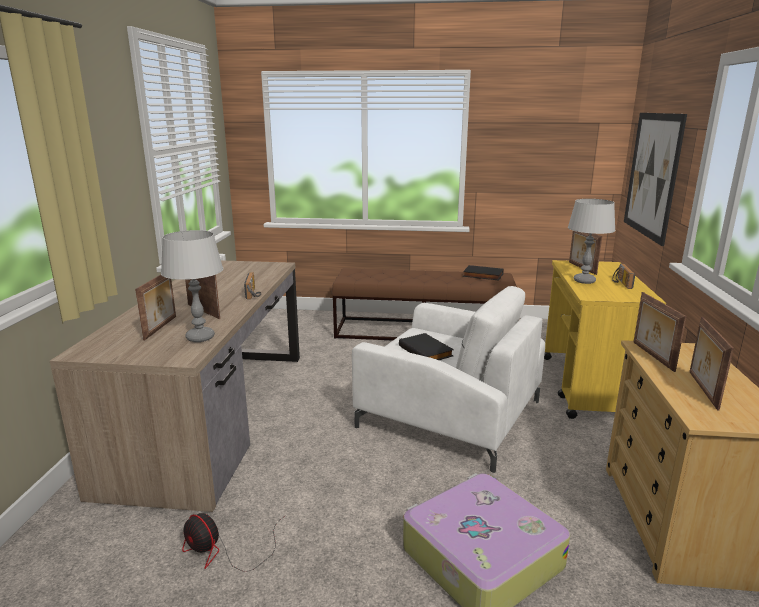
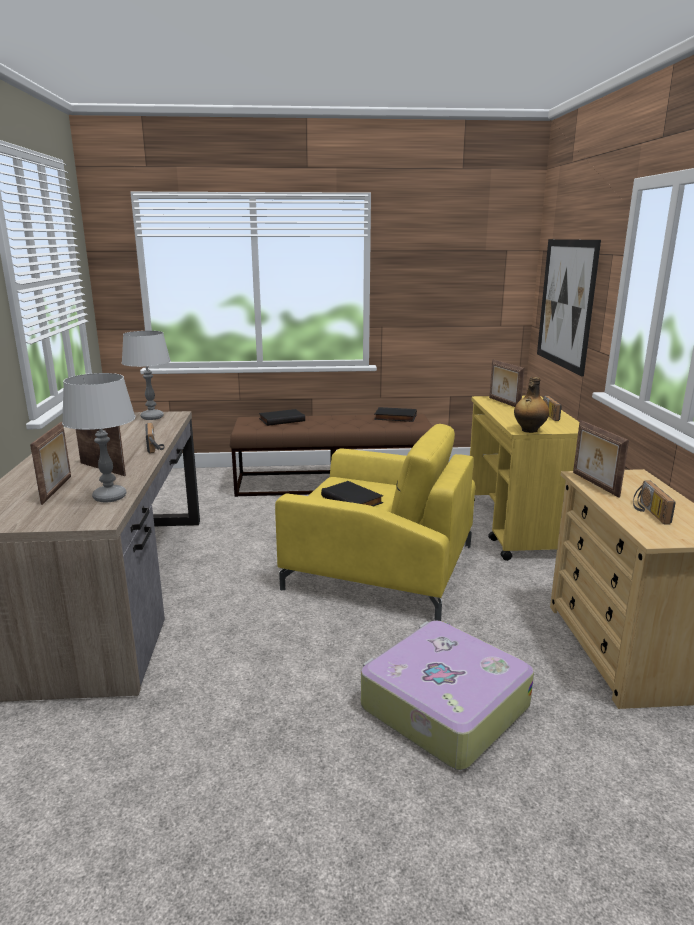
camera: 10 degrees left, 0 degrees up
fan [182,513,286,572] -> none
white armchair [352,286,545,473] -> yellow armchair [275,424,475,621]
grey table lamp [568,199,616,284] -> grey table lamp moved to [121,331,171,420]
picture frame [690,317,734,411] -> radio [633,481,676,524]
none -> black book [259,409,305,426]
none -> bottle [514,377,549,433]

